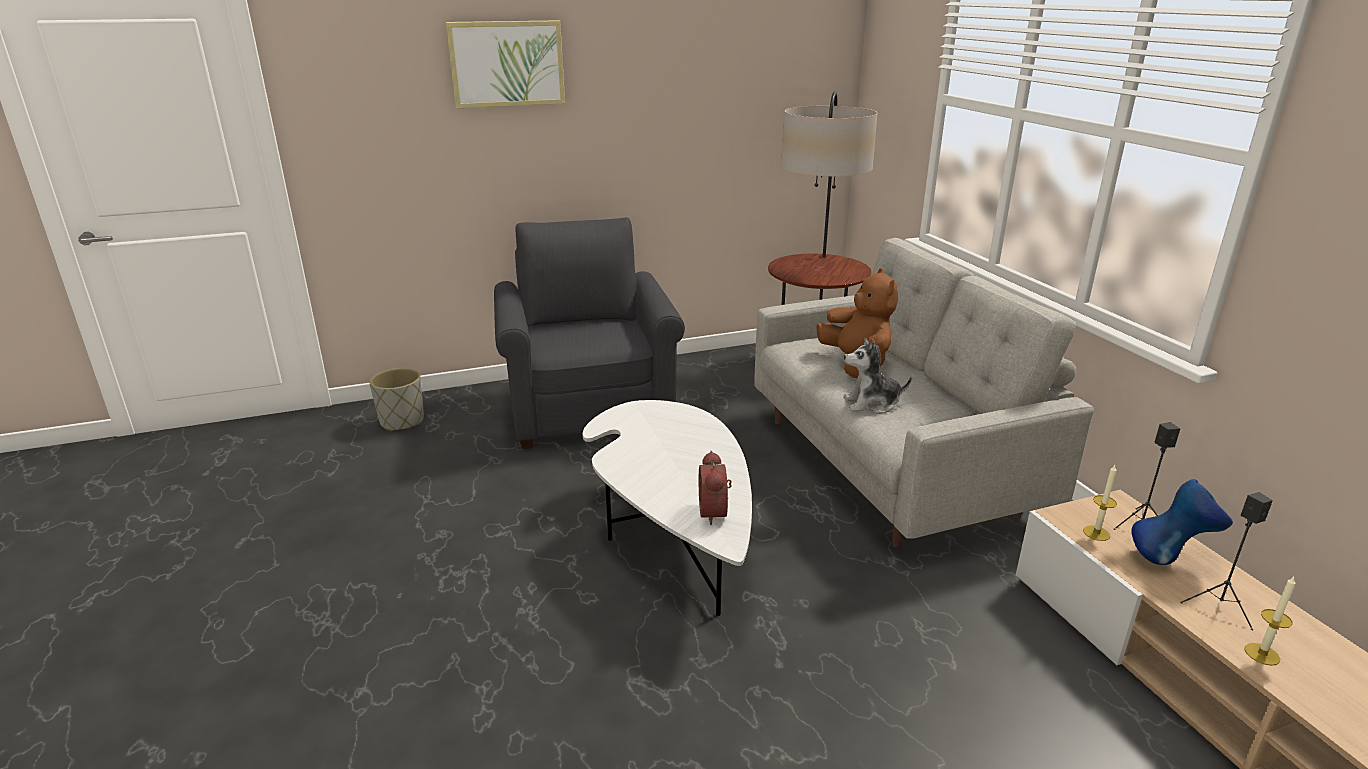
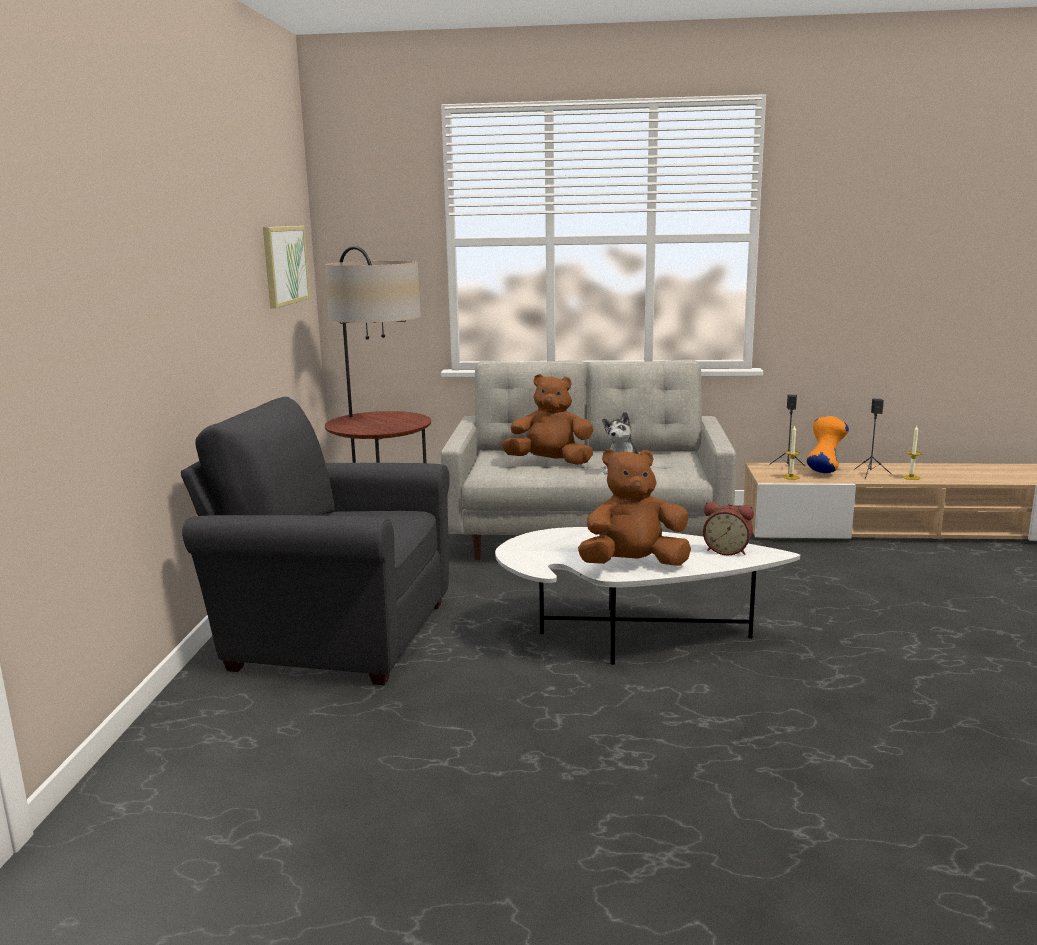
camera: 65 degrees left, 10 degrees down
grey planter [369,368,424,432] -> none
picture [446,20,565,108] -> picture moved to [263,226,310,309]
blue vase [1131,479,1233,565] -> orange vase [807,416,849,473]
none -> brown plush toy [578,449,691,566]

